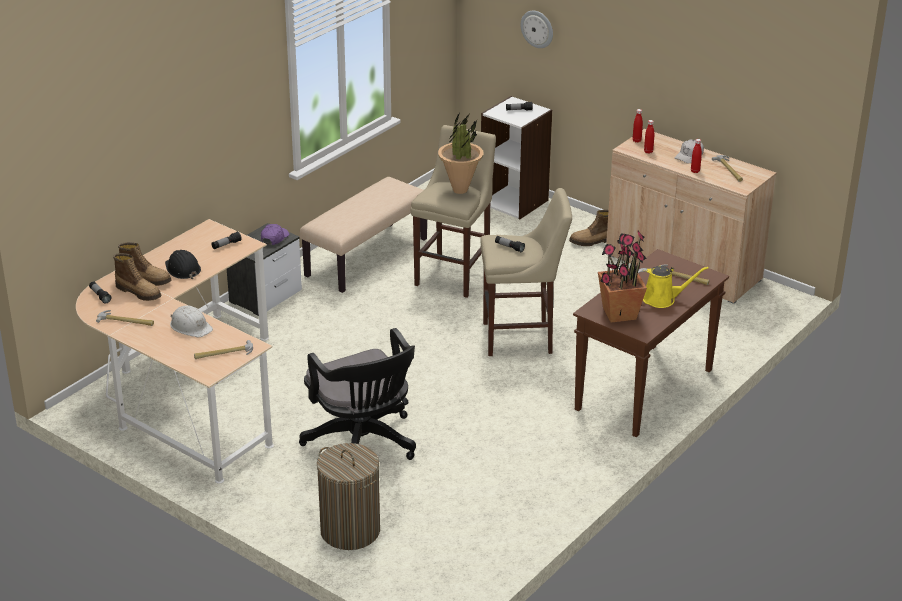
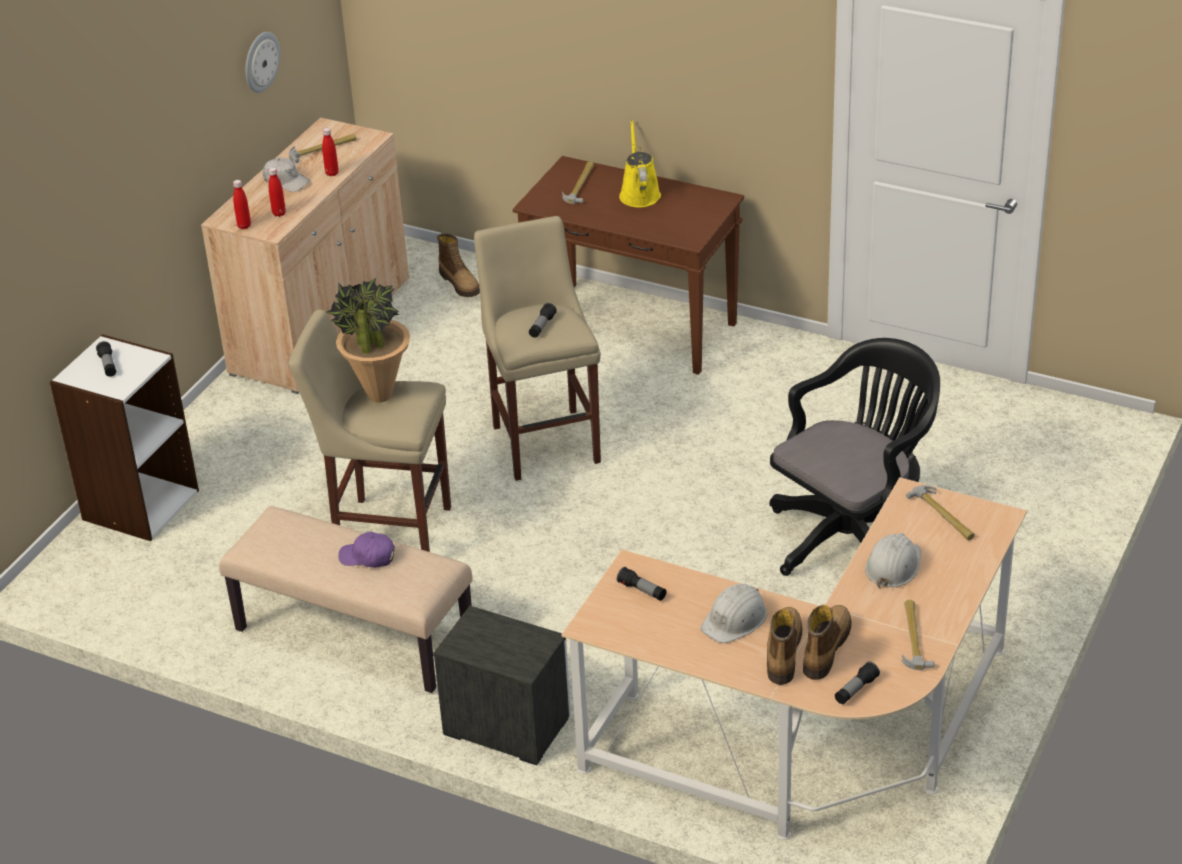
camera: 100 degrees left, 5 degrees up
black hard hat [165,250,201,279] -> white hard hat [701,584,767,643]
purple cap [261,224,289,245] -> purple cap moved to [338,531,395,568]
laundry basket [317,443,380,550] -> none
wall clock [521,11,553,48] -> wall clock moved to [246,32,280,93]
boot [569,210,609,246] -> boot moved to [437,233,480,297]
potted plant [598,231,647,323] -> none

